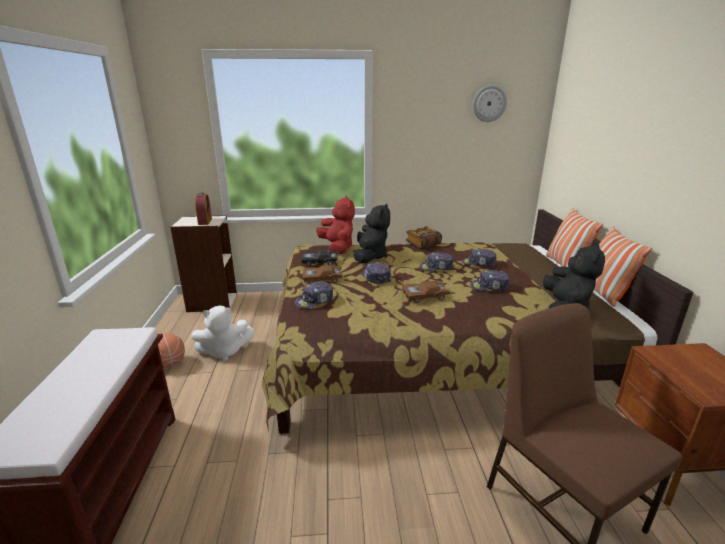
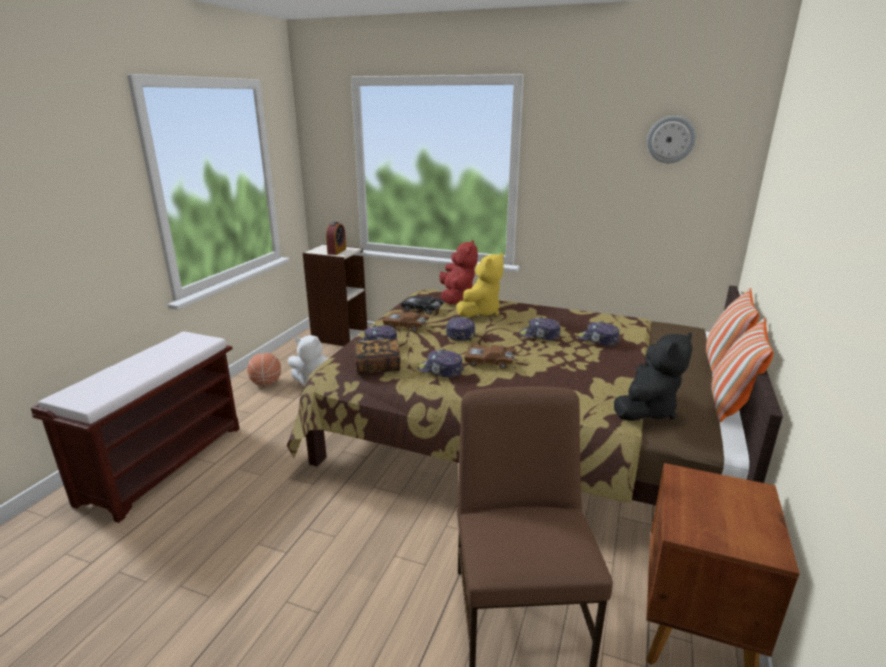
camera: 25 degrees right, 0 degrees up
black plush toy [353,203,390,263] -> yellow plush toy [457,253,504,318]
book [405,226,442,249] -> book moved to [354,339,401,374]
cap [470,270,509,291] -> cap moved to [417,349,464,377]

